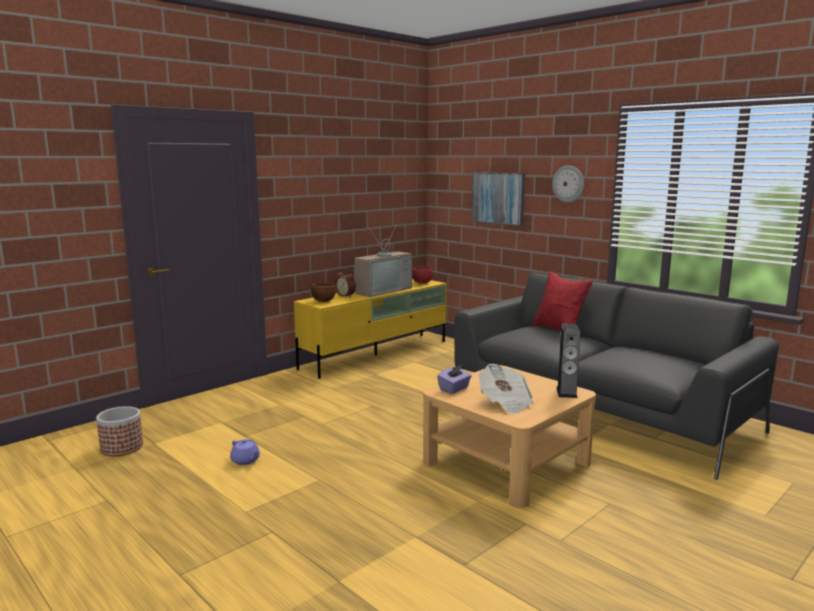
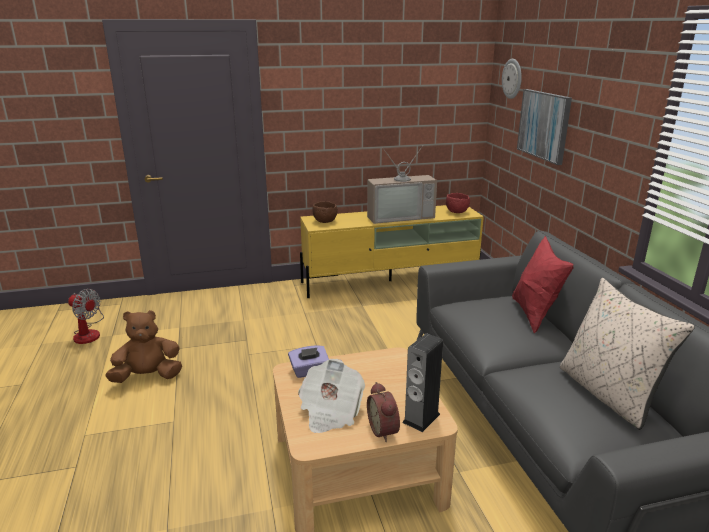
camera: 30 degrees right, 10 degrees up
planter [96,407,143,456] -> fan [68,289,104,344]
purple teapot [230,439,260,465] -> brown plush toy [105,310,182,383]
alarm clock [335,272,356,297] -> alarm clock moved to [367,382,400,442]
wall clock [552,165,584,203] -> wall clock moved to [502,59,522,99]
none -> beige pillow [560,278,695,430]

